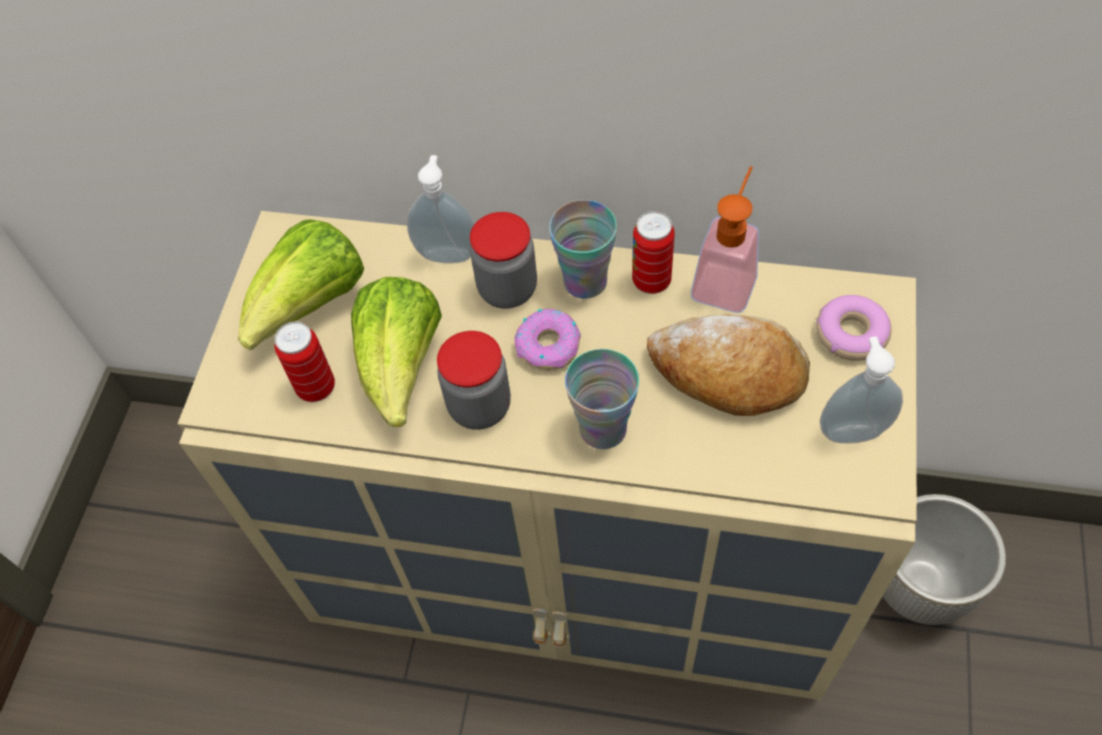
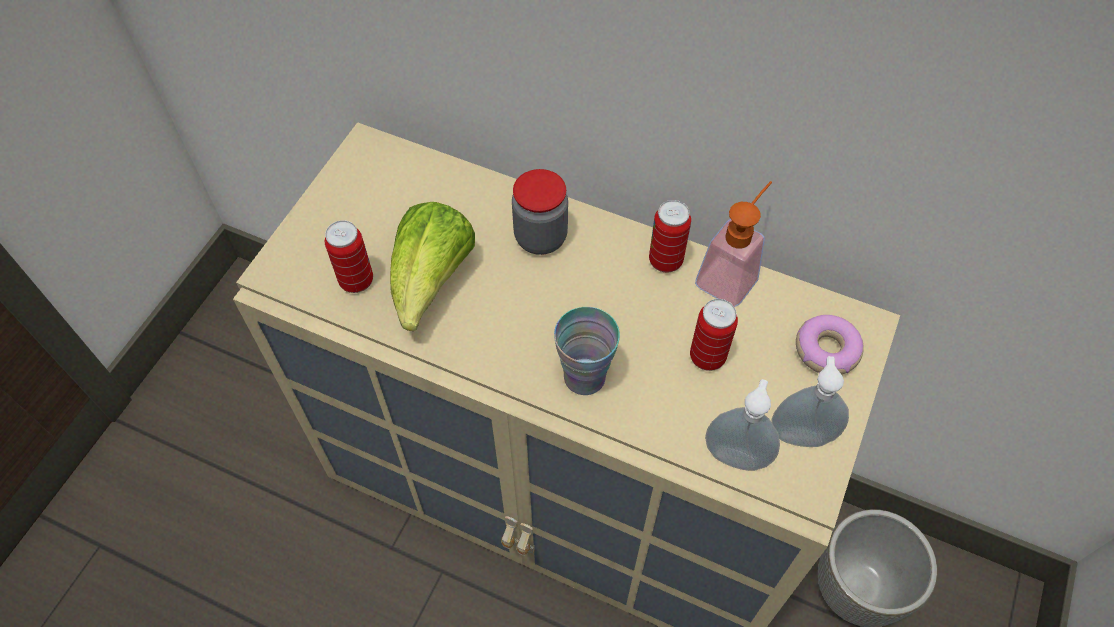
camera: 10 degrees right, 0 degrees up
lettuce [238,219,364,350] -> none
soap dispenser [407,155,474,263] -> soap dispenser moved to [705,379,780,471]
jar [437,331,511,430] -> none
donut [514,309,581,370] -> none
cup [549,200,617,299] -> none
bread [647,314,810,416] -> can [690,299,738,371]

